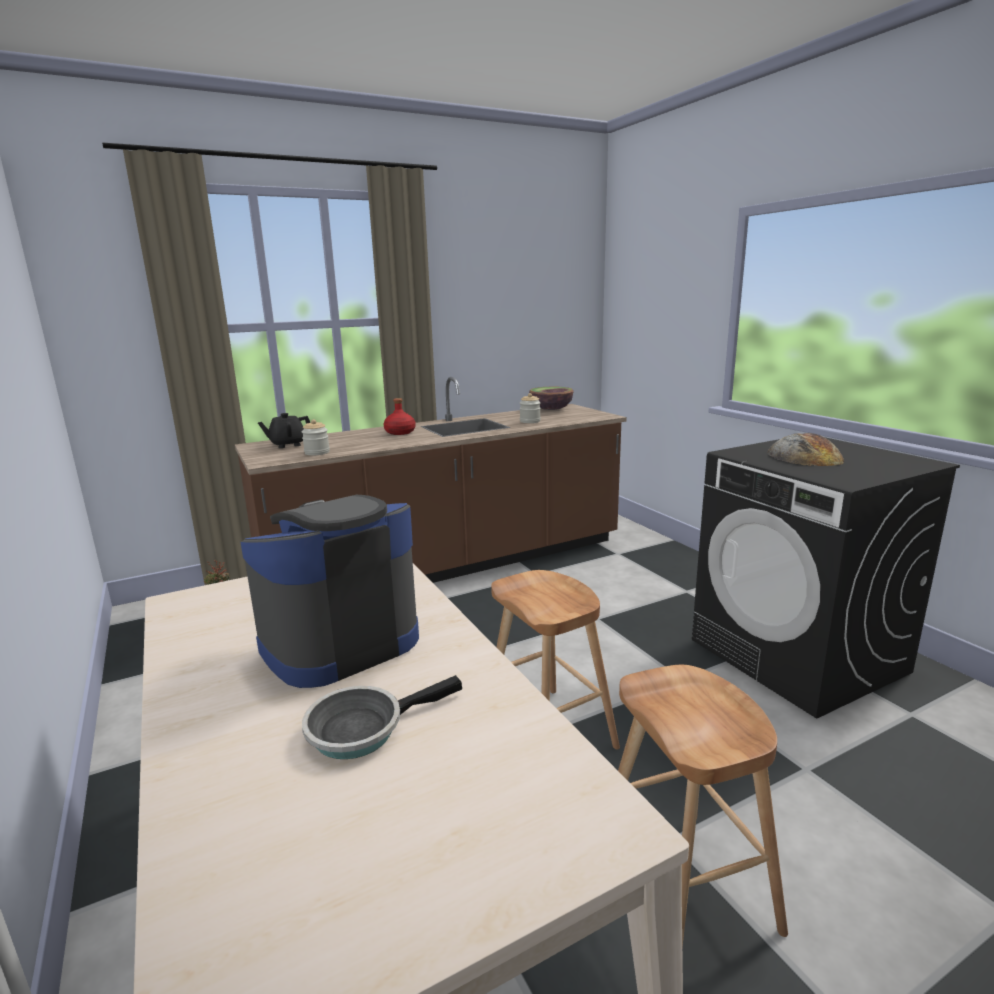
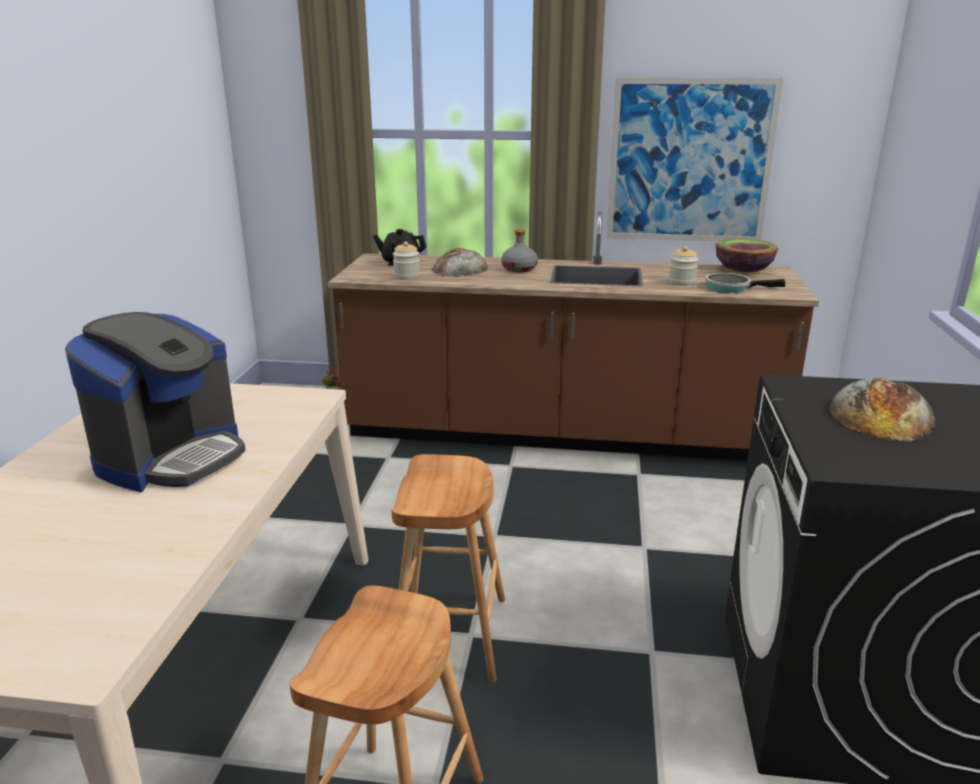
camera: 35 degrees right, 5 degrees up
coffee machine [241,495,419,688] -> coffee machine turned 120 degrees clockwise [65,312,246,492]
frying pan [302,675,462,759] -> frying pan moved to [705,273,785,293]
red bottle [384,398,416,435] -> grey bottle [501,229,538,272]
none -> bread [432,248,488,277]
none -> picture [607,77,783,241]

